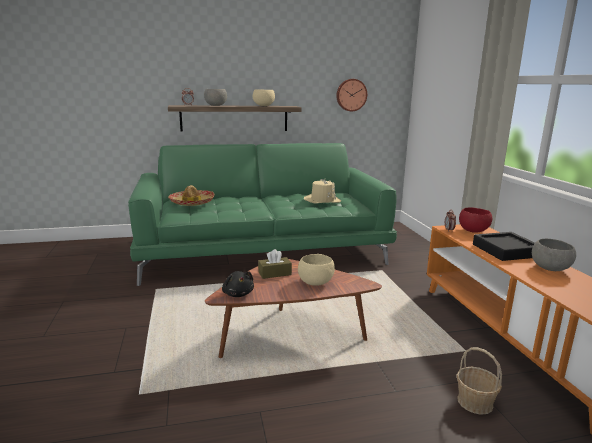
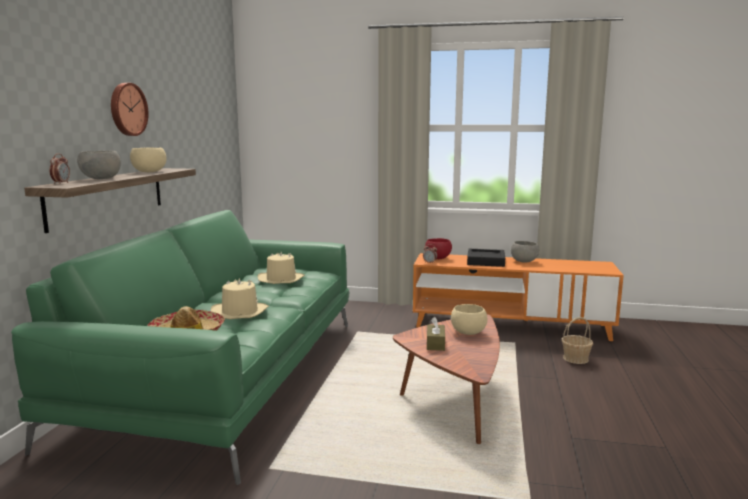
camera: 65 degrees left, 5 degrees down
black plush toy [222,271,254,297] -> none
wall clock [336,79,367,111] -> wall clock moved to [111,83,149,136]
none -> beige hat [211,278,269,319]

